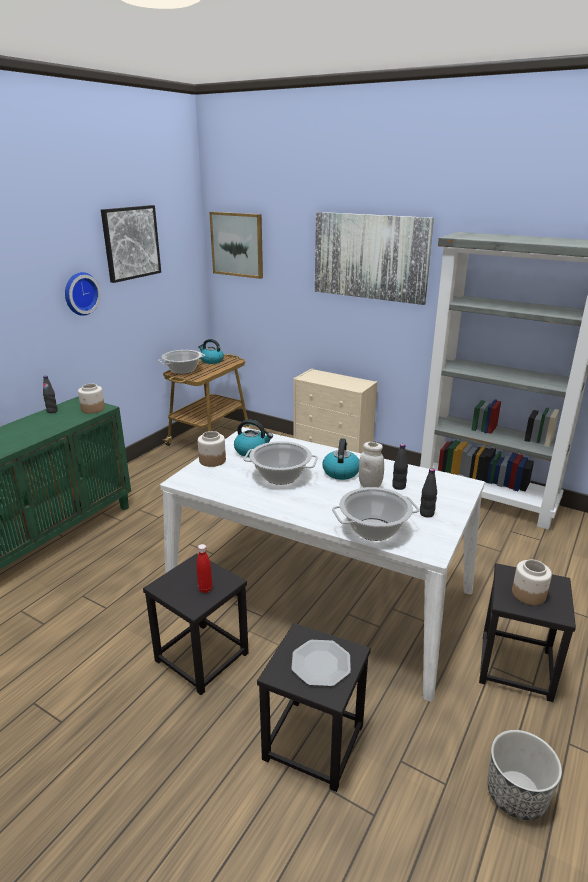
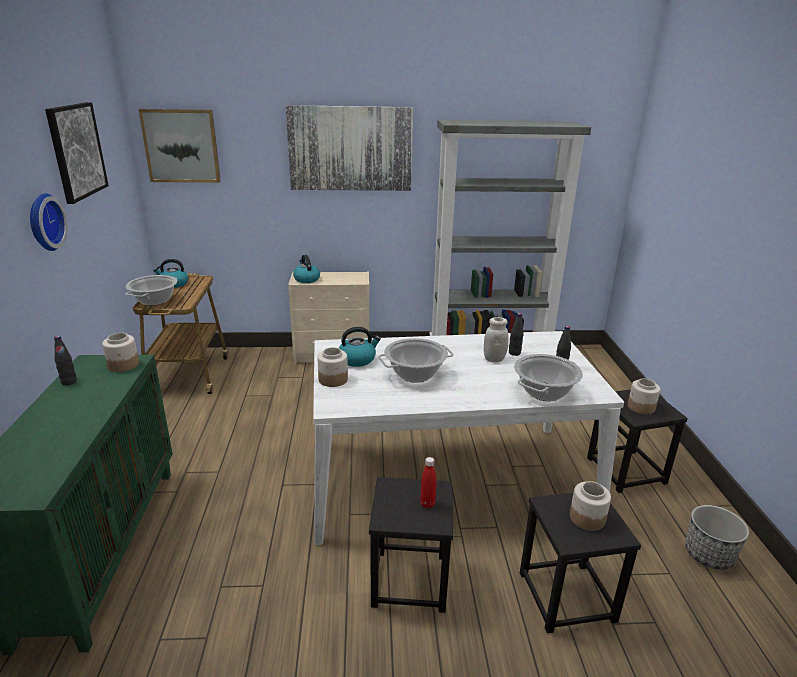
camera: 35 degrees left, 0 degrees up
plate [291,640,351,686] -> jar [570,481,611,531]
kettle [323,438,359,480] -> kettle moved to [293,255,320,283]

